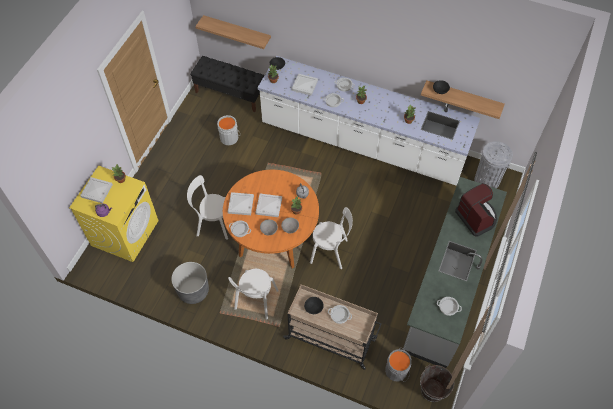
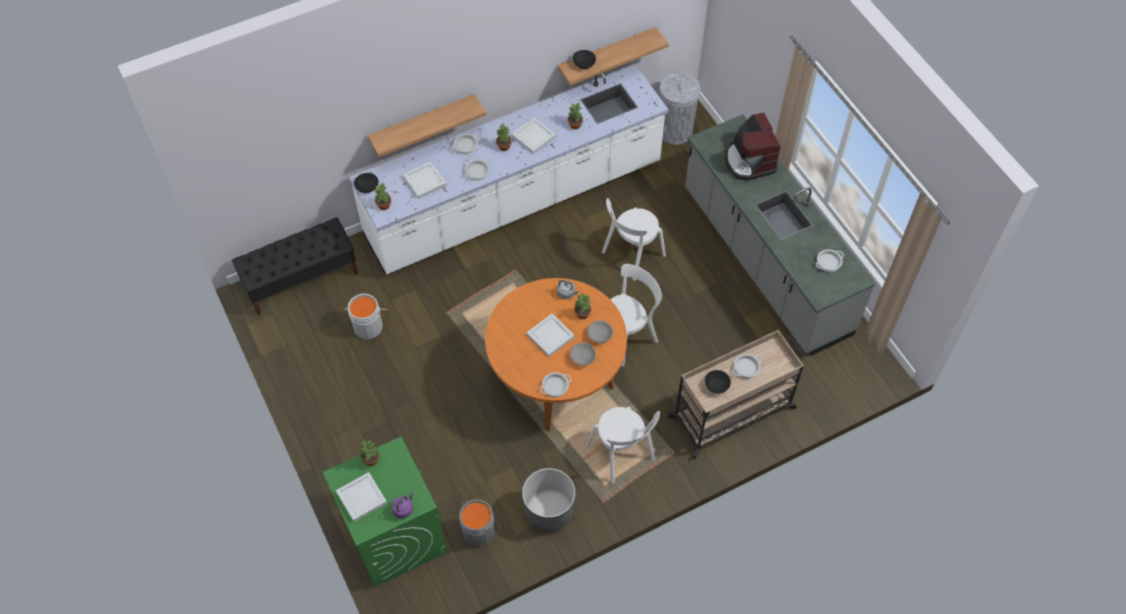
camera: 50 degrees left, 0 degrees up
yellow washing machine [69,166,159,262] -> green washing machine [323,437,447,587]
white chair [187,175,228,240] -> white chair moved to [602,198,666,281]
shelf [195,15,271,49] -> shelf moved to [368,94,486,157]
white tray [228,192,254,215] -> white tray moved to [512,117,556,154]
grey bucket [385,348,412,382] -> grey bucket moved to [459,499,501,546]
brown bucket [420,365,454,402] -> none
coffee machine [455,183,497,237] -> coffee machine turned 120 degrees counterclockwise [725,112,781,180]

